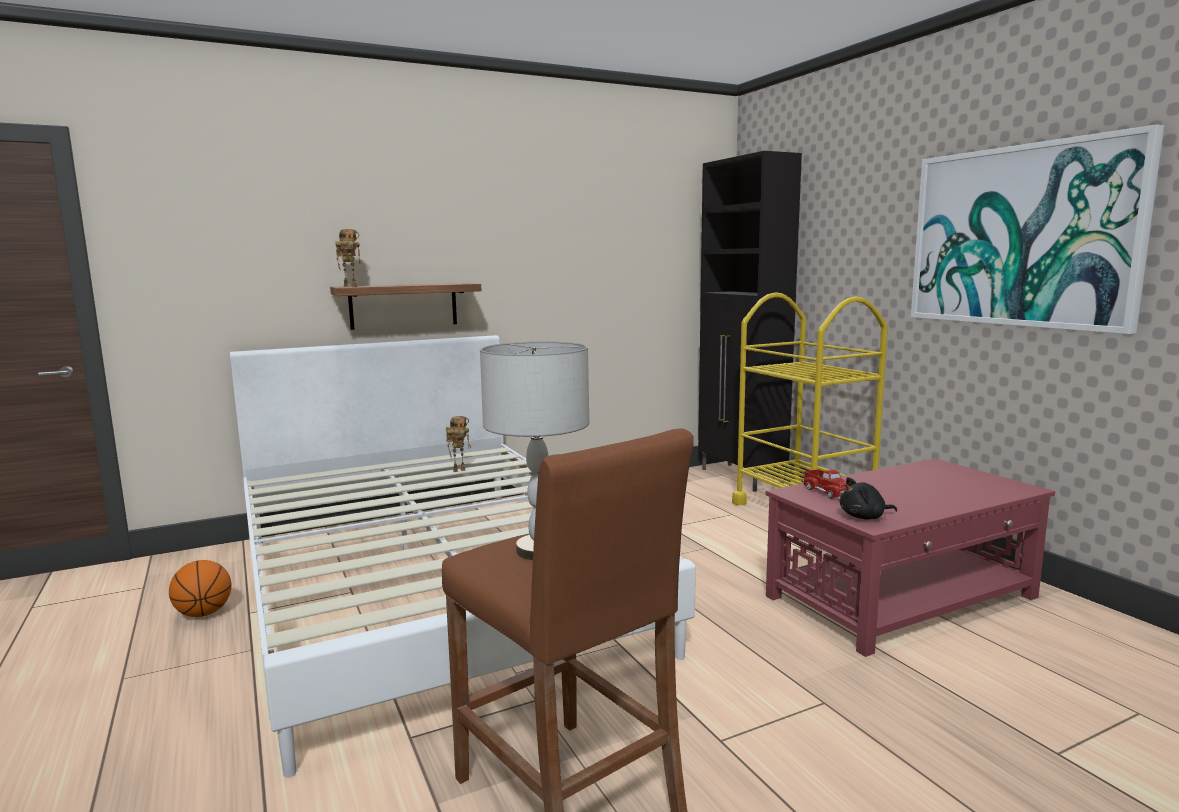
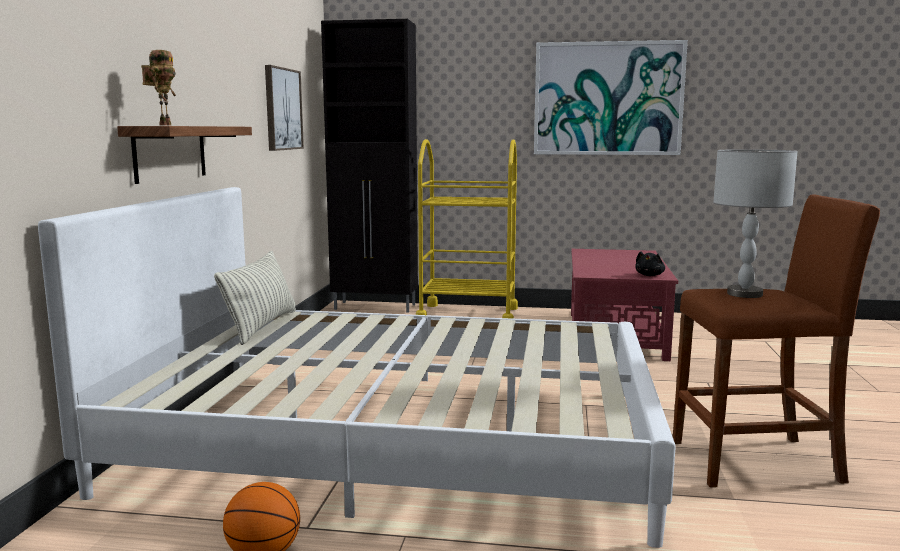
camera: 55 degrees left, 0 degrees up
toy robot [446,416,471,472] -> none
toy truck [803,469,846,499] -> none
none -> pillow [214,251,296,345]
none -> picture [265,65,304,151]

